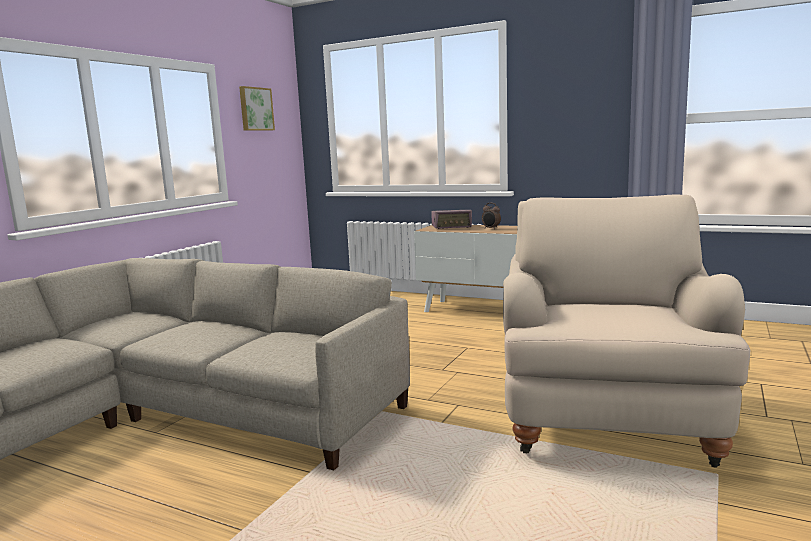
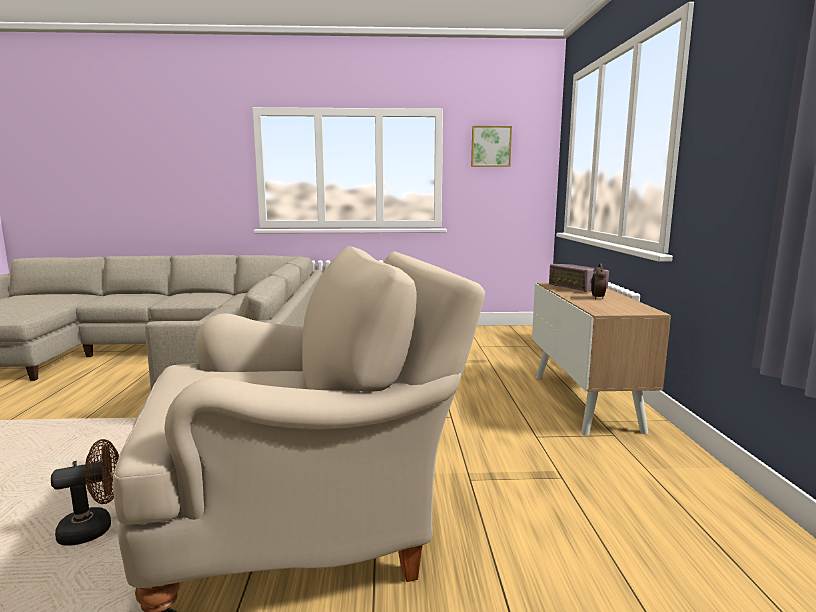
camera: 60 degrees right, 0 degrees up
none -> brown fan [51,439,119,546]

